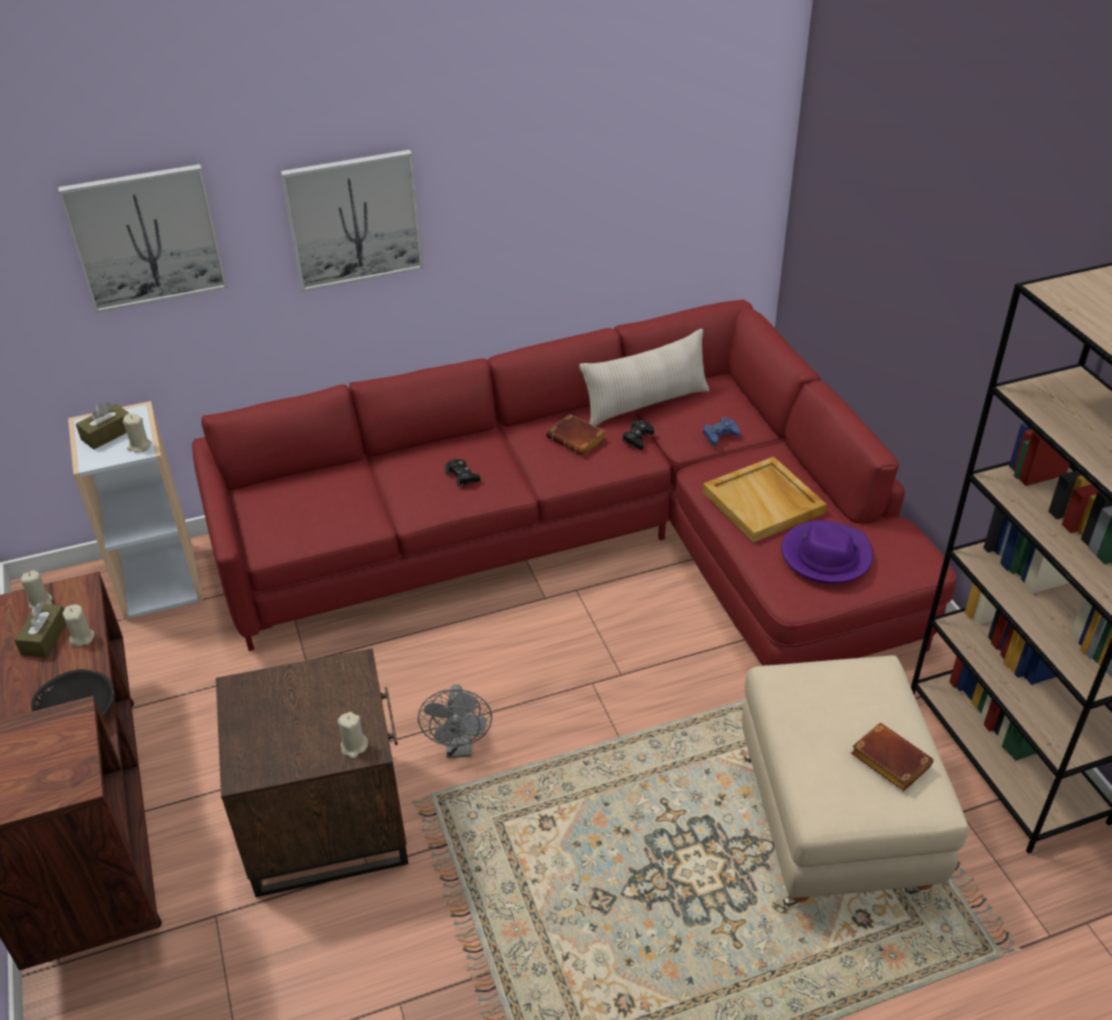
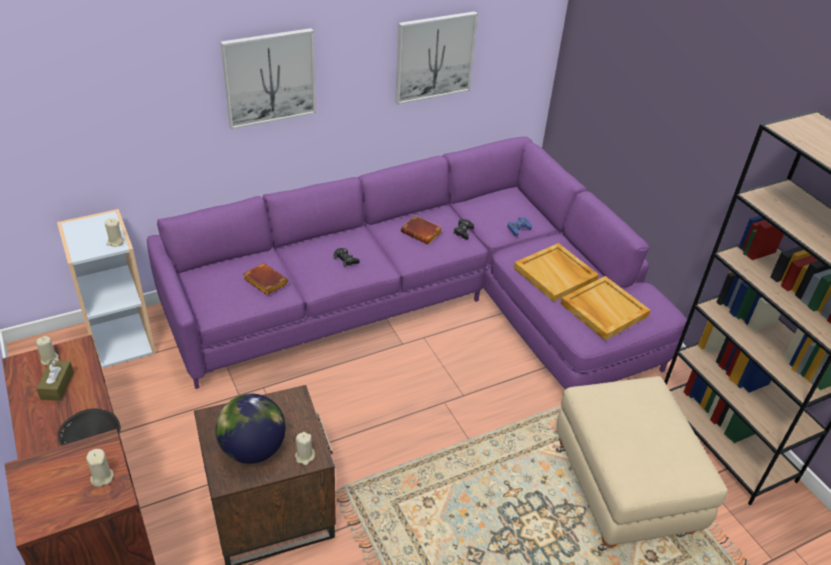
camera: 10 degrees left, 0 degrees up
picture [58,164,228,313] -> picture moved to [395,11,478,105]
beige candle [63,604,94,647] -> beige candle moved to [86,449,113,487]
brown tissue box [76,402,129,449] -> none
red sofa [192,300,957,666] -> purple sofa [147,136,687,389]
grey fan [418,684,492,758] -> none
beige pillow [579,329,709,426] -> none
purple hat [781,520,873,584] -> beige tray [561,276,651,341]
brown book [851,723,934,791] -> brown book moved to [243,263,288,295]
none -> globe [215,394,286,464]

